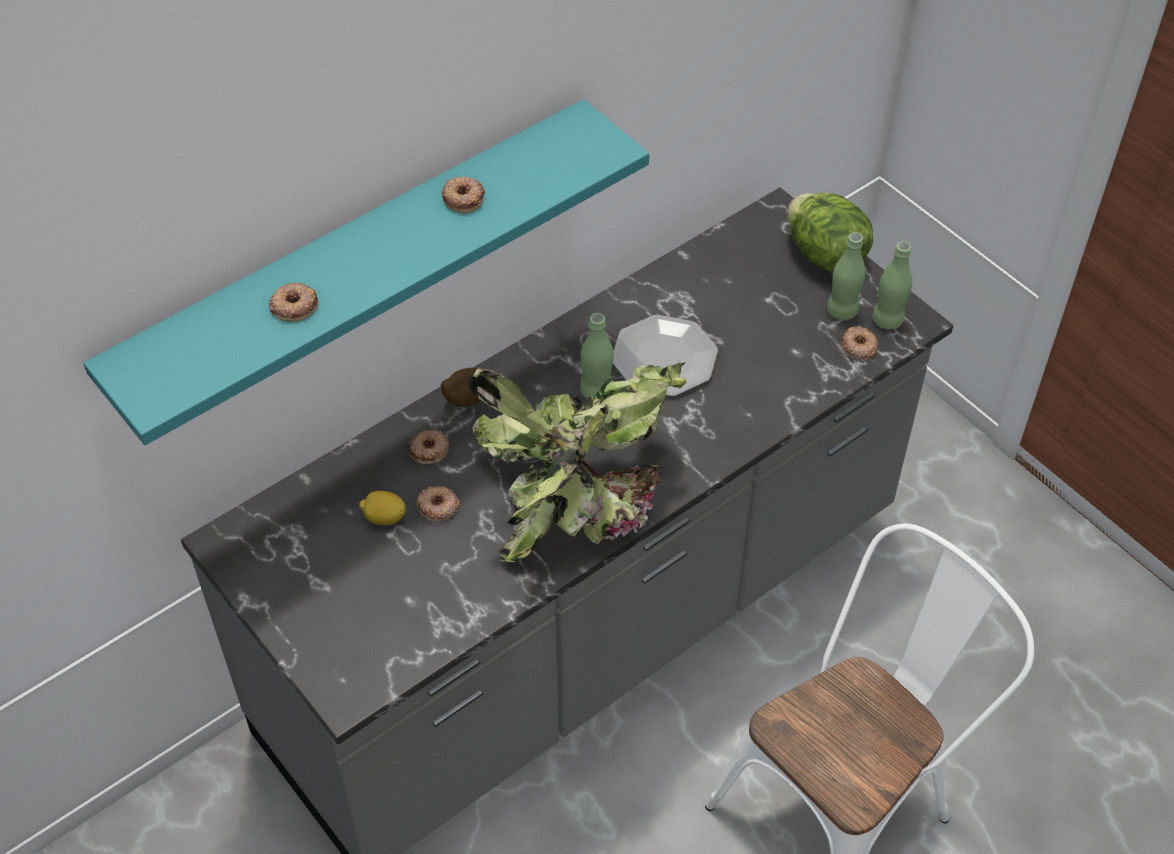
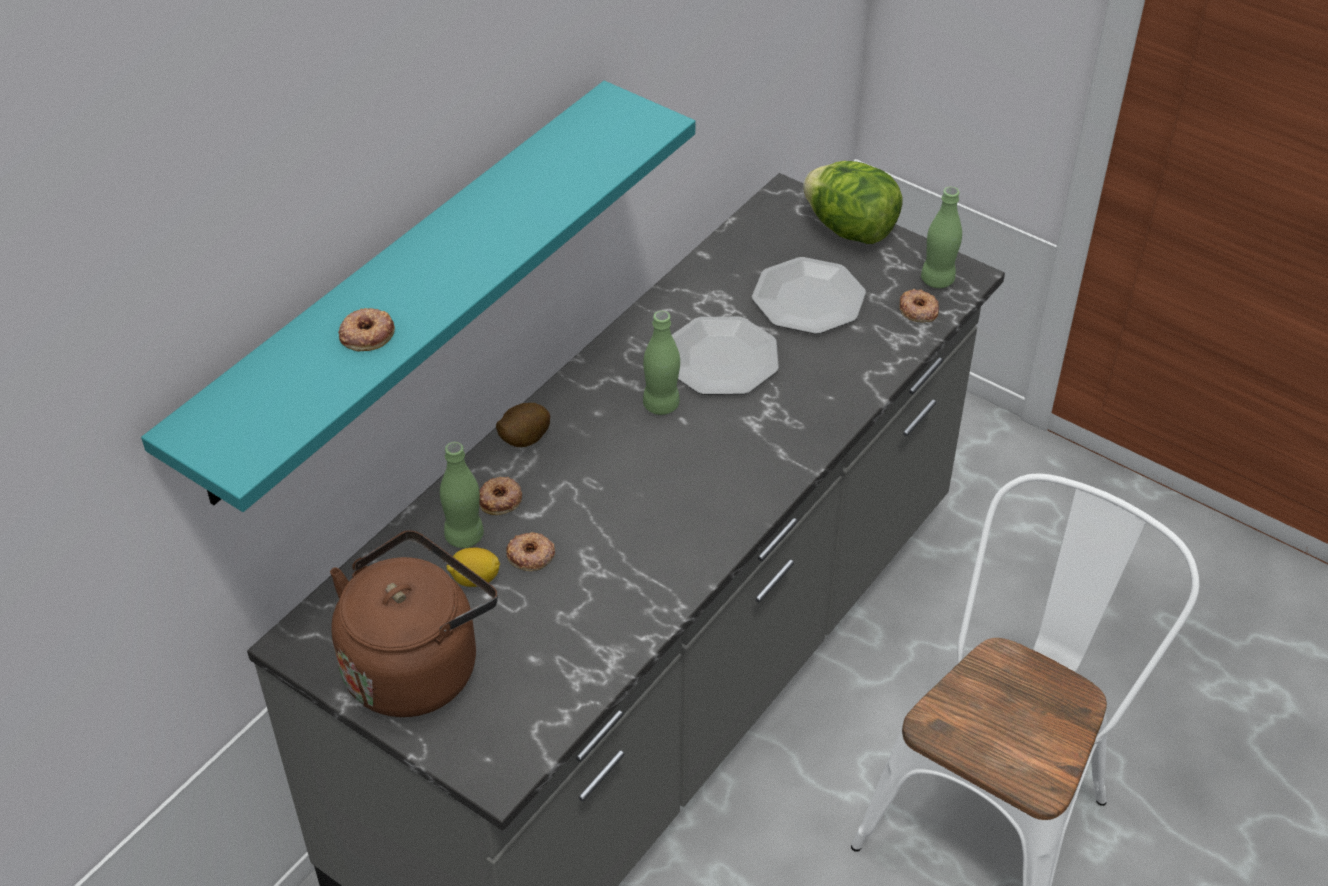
camera: 15 degrees left, 5 degrees down
donut [442,176,485,213] -> none
potted plant [468,362,687,562] -> none
green bottle [827,232,865,320] -> green bottle moved to [440,442,484,548]
none -> brown kettle [330,530,498,717]
none -> plate [752,257,866,334]

